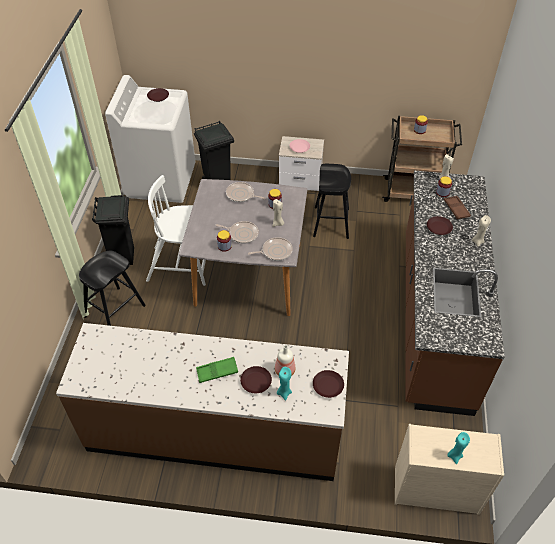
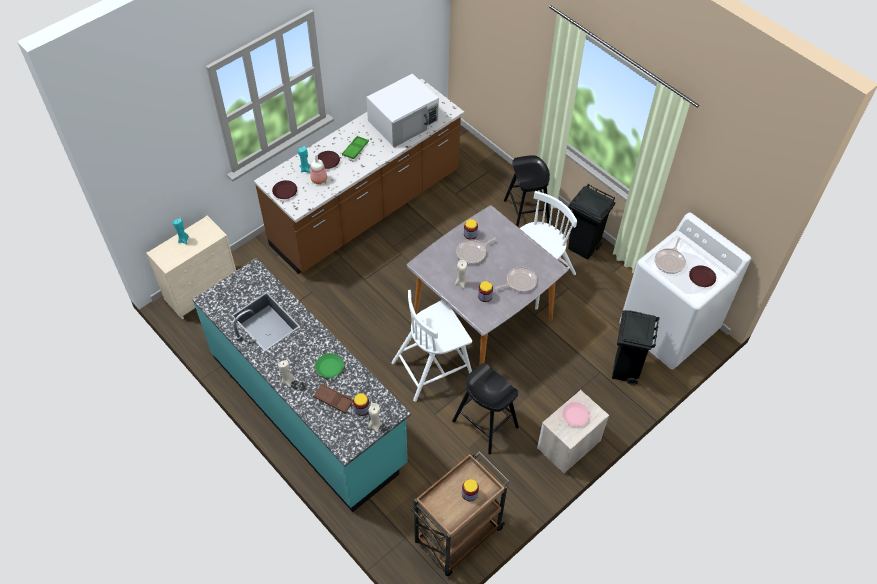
camera: 130 degrees right, 5 degrees up
frying pan [248,237,293,261] -> frying pan moved to [655,237,686,274]
brown counter [405,171,505,416] -> turquoise counter [192,258,411,512]
brown plate [427,216,453,235] -> green plate [315,353,344,378]
none -> white microwave [366,73,439,147]
none -> white chair [391,290,472,402]

